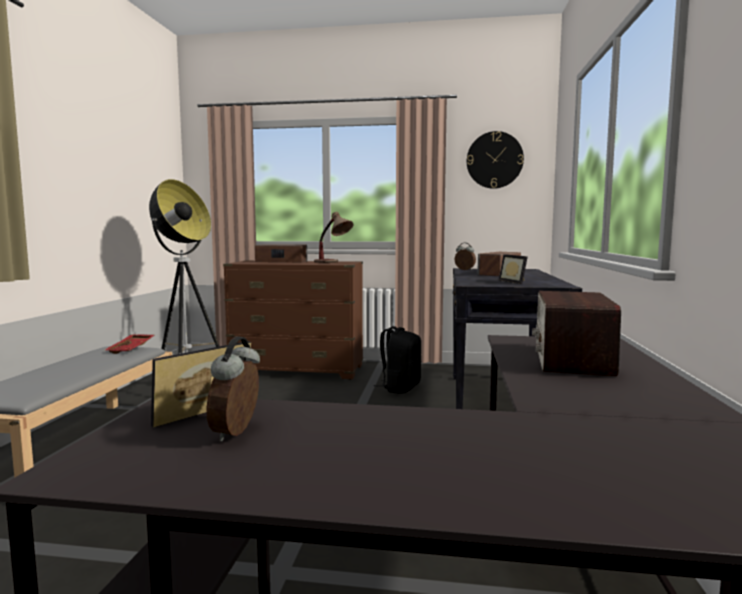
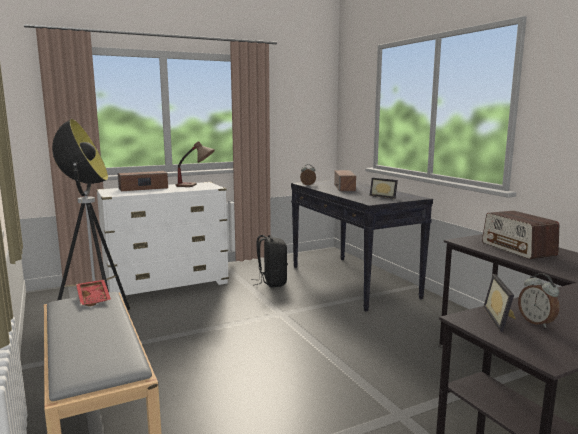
camera: 35 degrees left, 5 degrees up
brown dresser [223,260,363,380] -> white dresser [96,182,229,300]
wall clock [467,131,524,189] -> none

